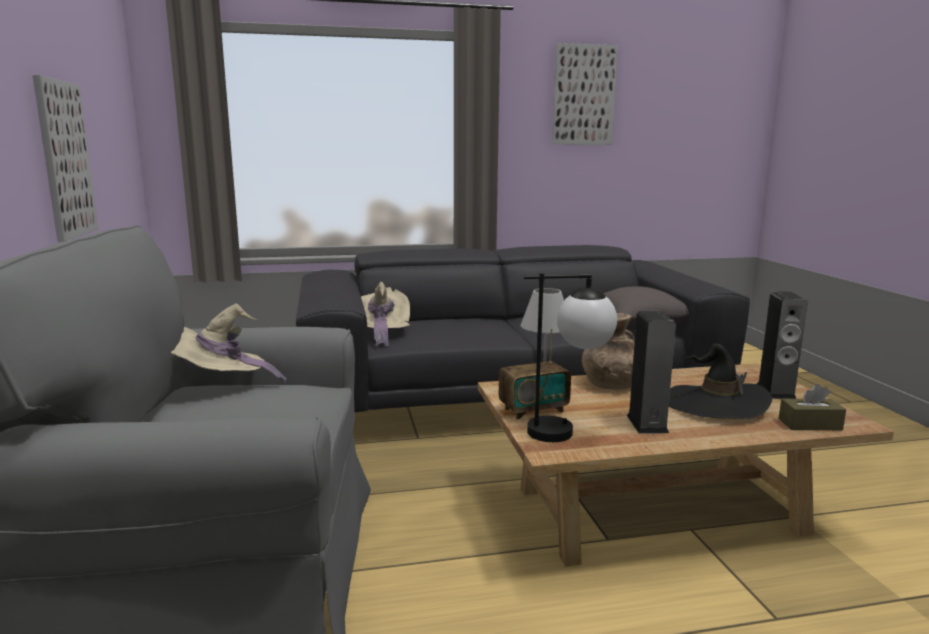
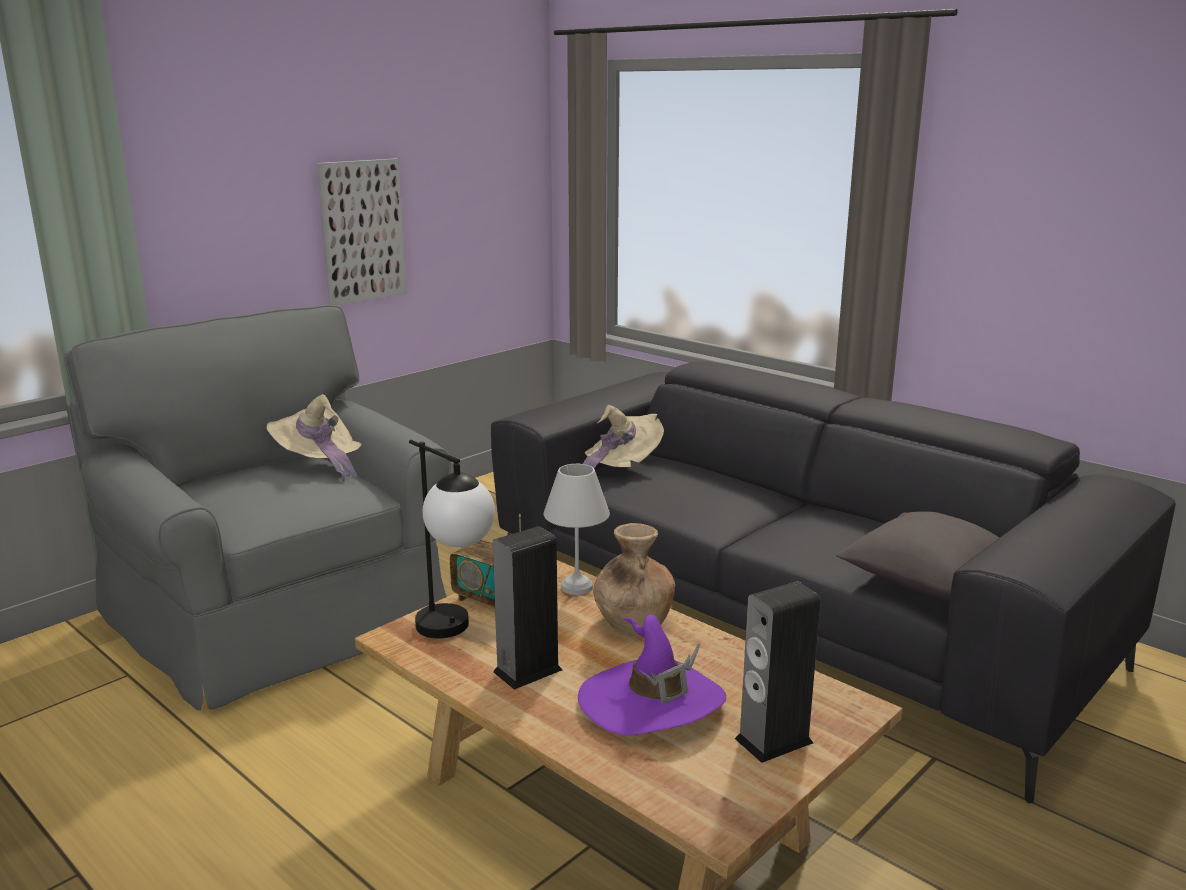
camera: 55 degrees right, 5 degrees up
picture [552,43,618,145] -> none
black hat [669,343,772,419] -> purple hat [578,615,726,735]
brown tissue box [779,384,846,430] -> none

